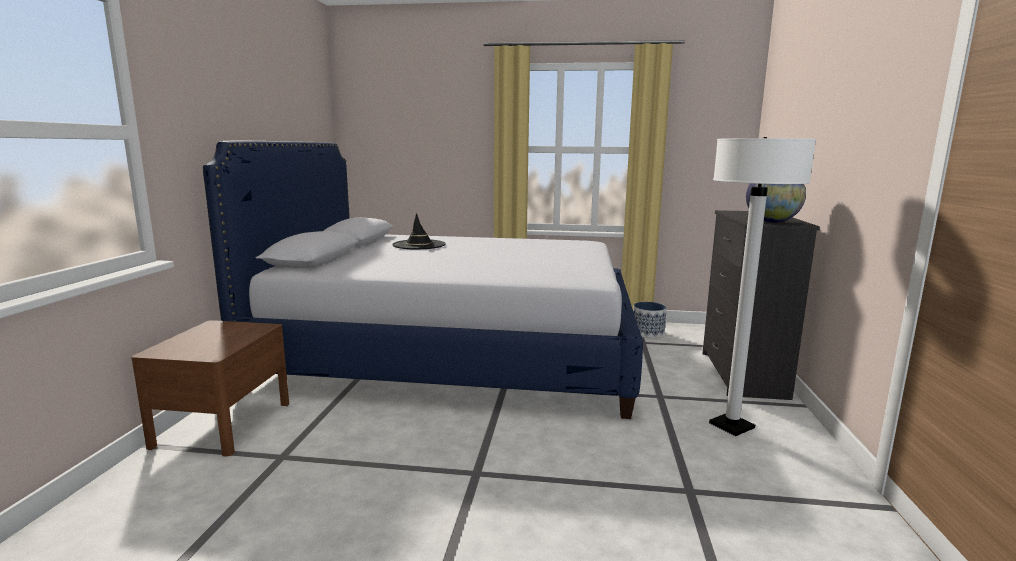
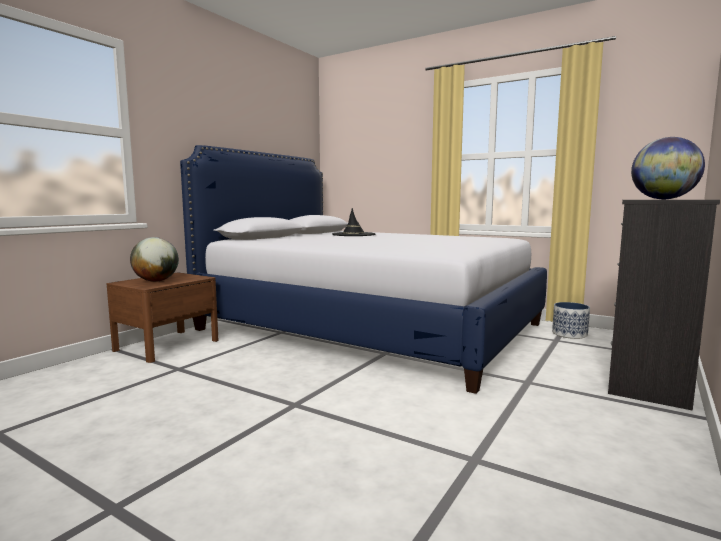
camera: 25 degrees right, 5 degrees down
white floor lamp [709,137,816,436] -> none
none -> globe [130,237,179,282]

